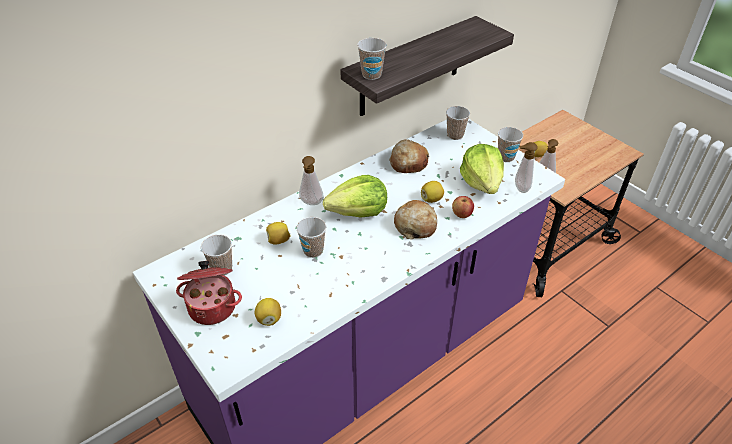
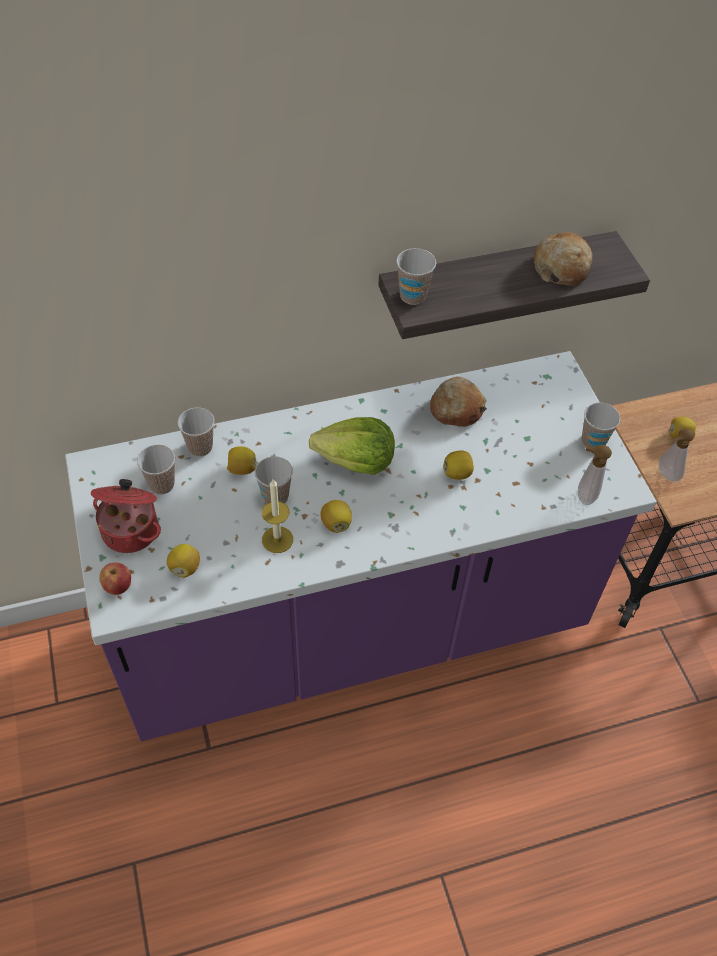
camera: 20 degrees right, 10 degrees up
soap dispenser [299,156,324,205] -> none
bread [394,200,437,239] -> bread moved to [534,232,593,286]
cup [446,106,470,140] -> cup moved to [178,407,214,457]
apple [452,196,474,218] -> apple moved to [99,563,131,595]
lettuce [460,144,504,194] -> none
none -> candle [262,479,293,553]
none -> lemon [320,500,352,533]

